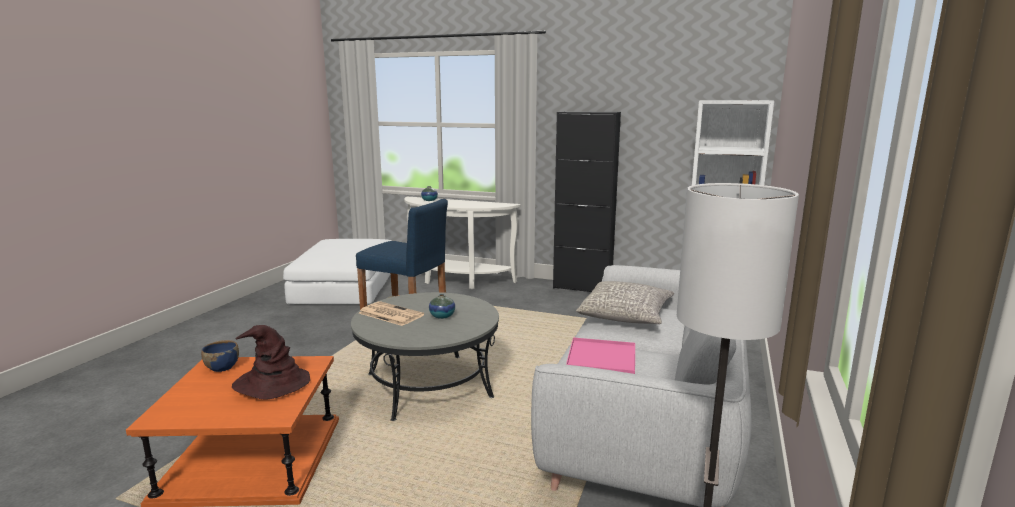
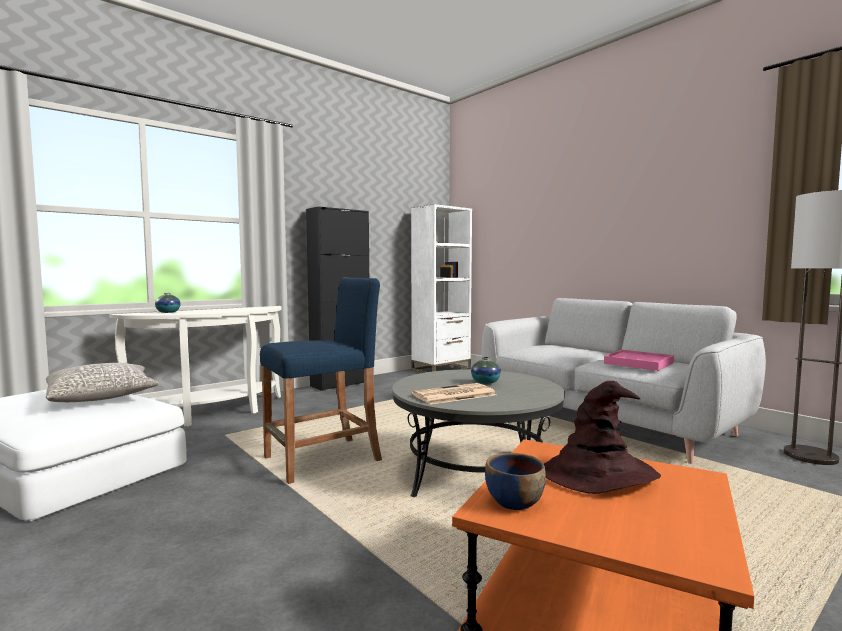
camera: 60 degrees left, 10 degrees down
grey pillow [576,281,674,324] -> grey pillow moved to [46,363,159,402]

